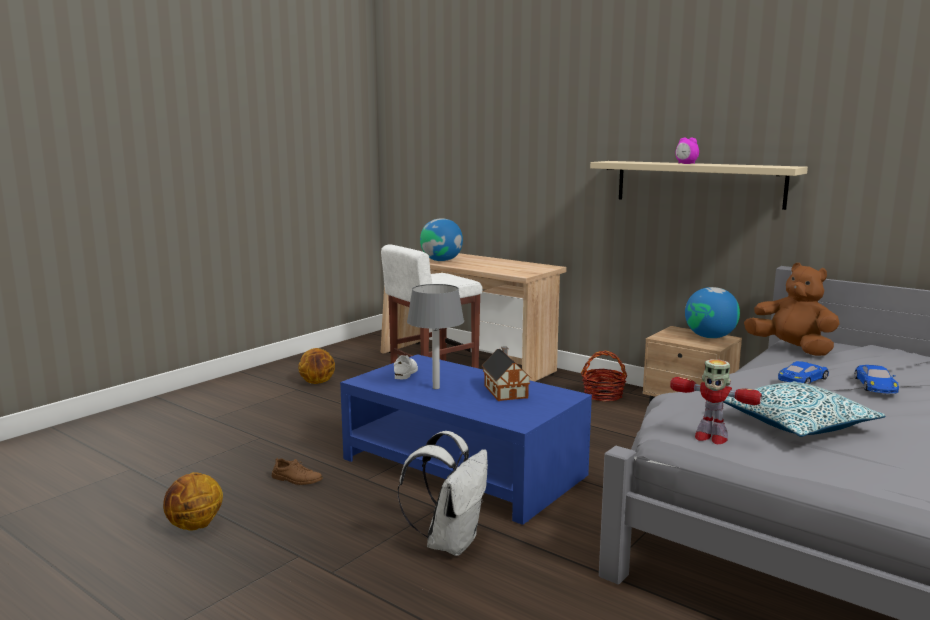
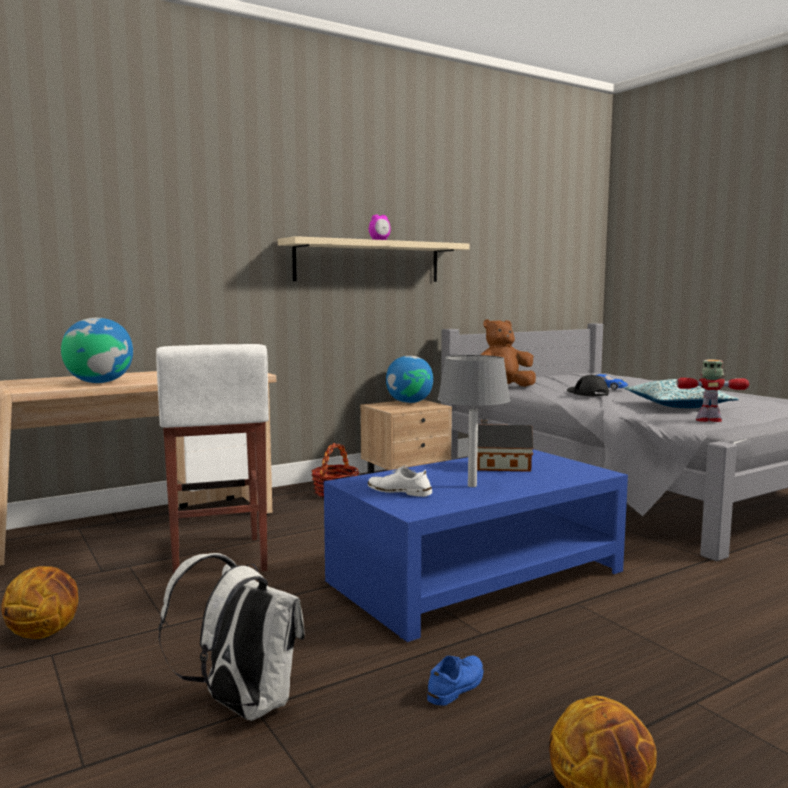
camera: 70 degrees left, 5 degrees down
brown shoe [272,457,323,485] -> blue shoe [427,656,483,705]
white backpack [398,431,488,556] -> white backpack moved to [158,553,305,721]
toy robot [670,359,762,444] -> toy robot turned 135 degrees counterclockwise [676,360,749,422]
blue toy car [778,361,829,384] -> black cap [567,375,609,397]

